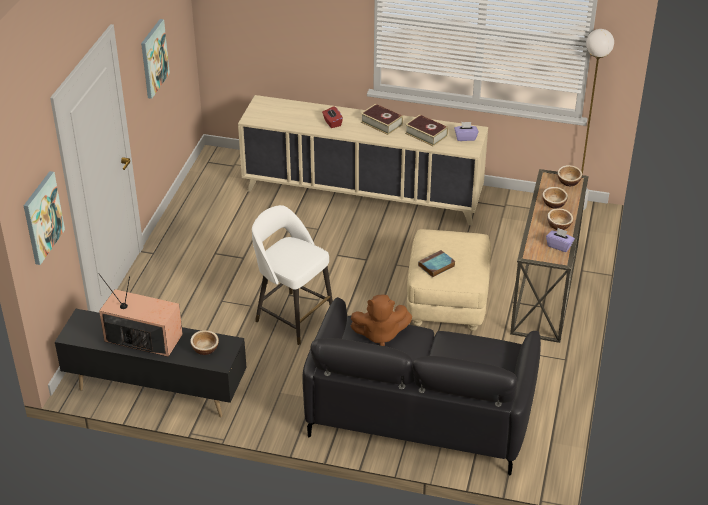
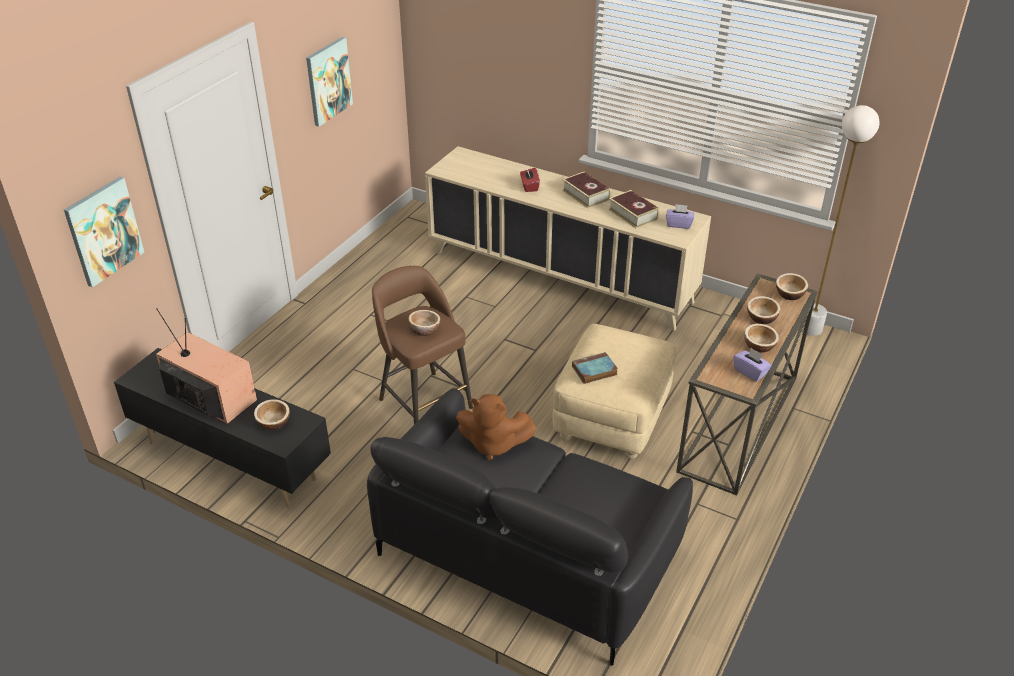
camera: 15 degrees right, 0 degrees up
white stool [252,205,333,345] -> brown stool [372,266,473,425]
none -> bowl [408,310,440,336]

